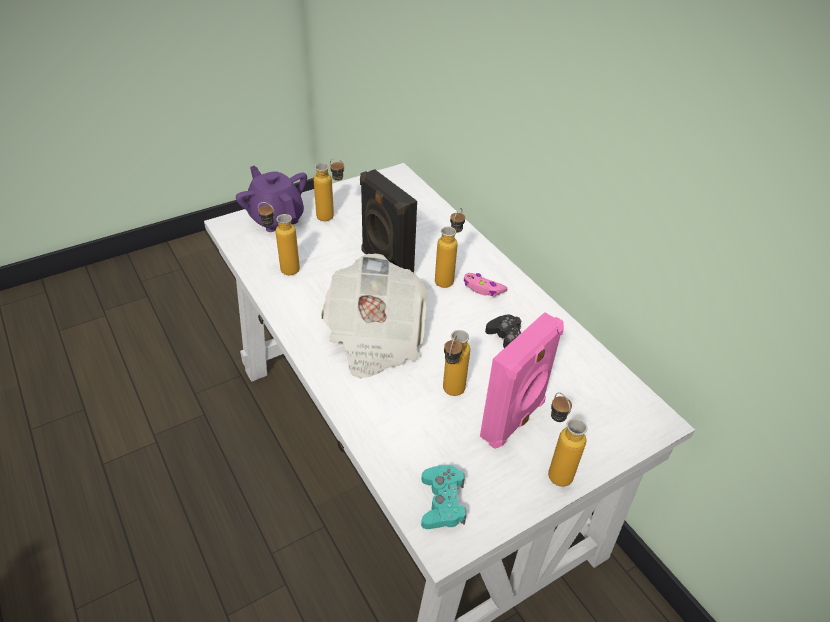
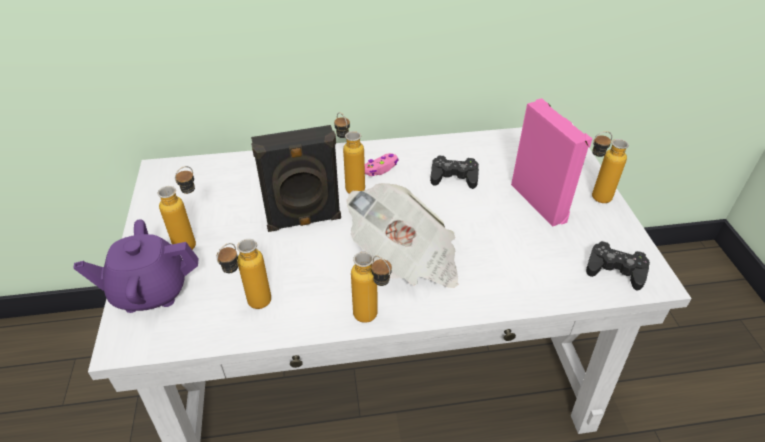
camera: 65 degrees left, 0 degrees up
turquoise game controller [421,465,466,529] -> black game controller [586,241,650,290]
bottle [443,330,470,396] -> bottle moved to [351,252,392,323]

